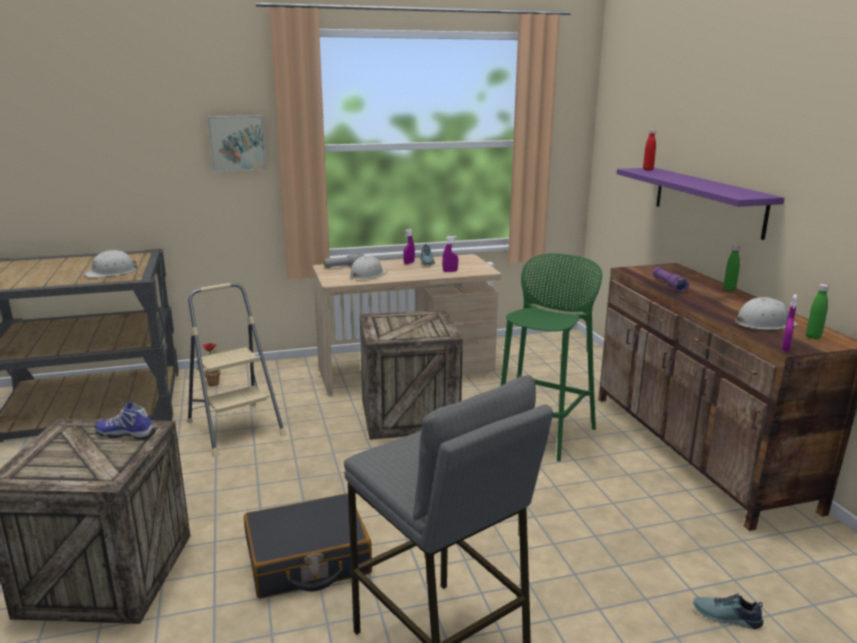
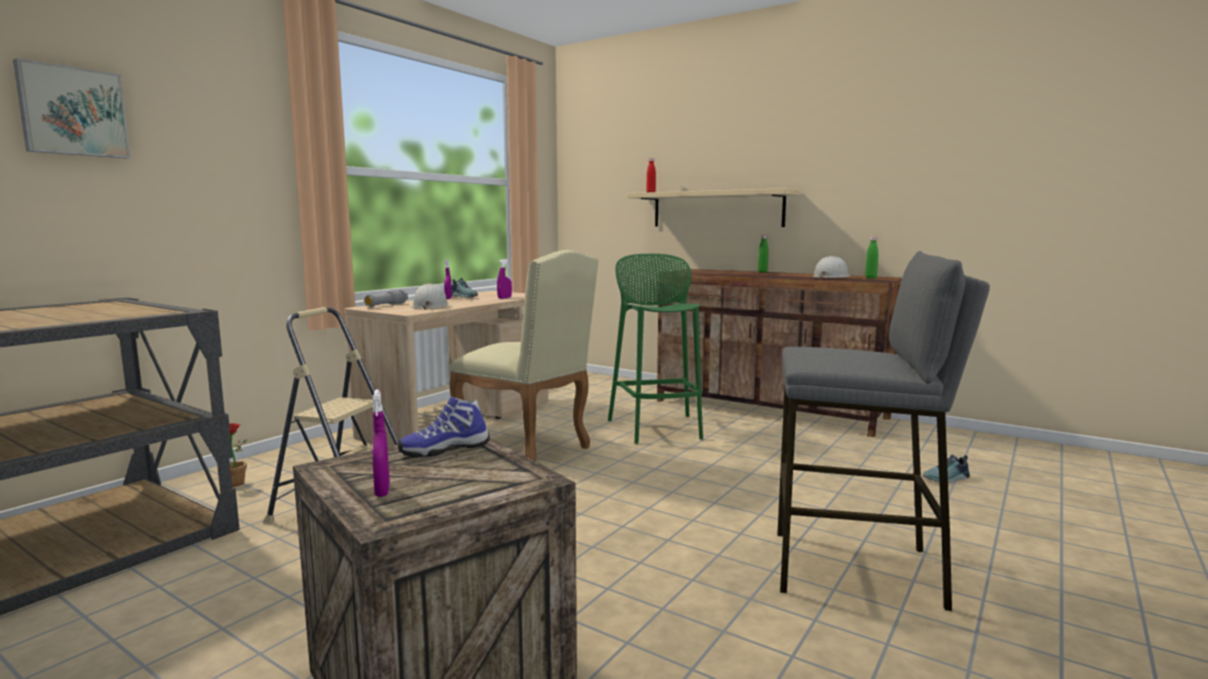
camera: 40 degrees left, 10 degrees down
white hard hat [84,250,137,278] -> none
picture [207,116,267,171] -> picture moved to [13,58,130,158]
black suitcase [244,493,372,598] -> none
crate [360,310,463,440] -> beige chair [450,250,599,462]
purple shelf [617,168,785,240] -> beige shelf [627,188,800,227]
purple flashlight [653,267,689,292] -> none
purple spray bottle [782,294,797,351] -> purple spray bottle moved to [373,389,390,497]

